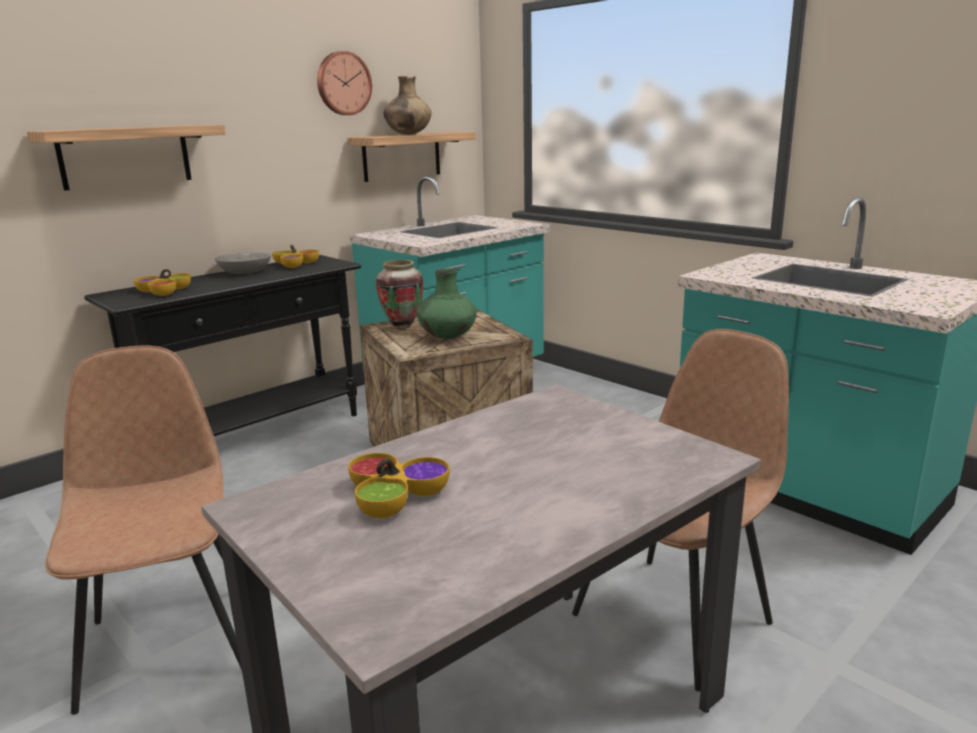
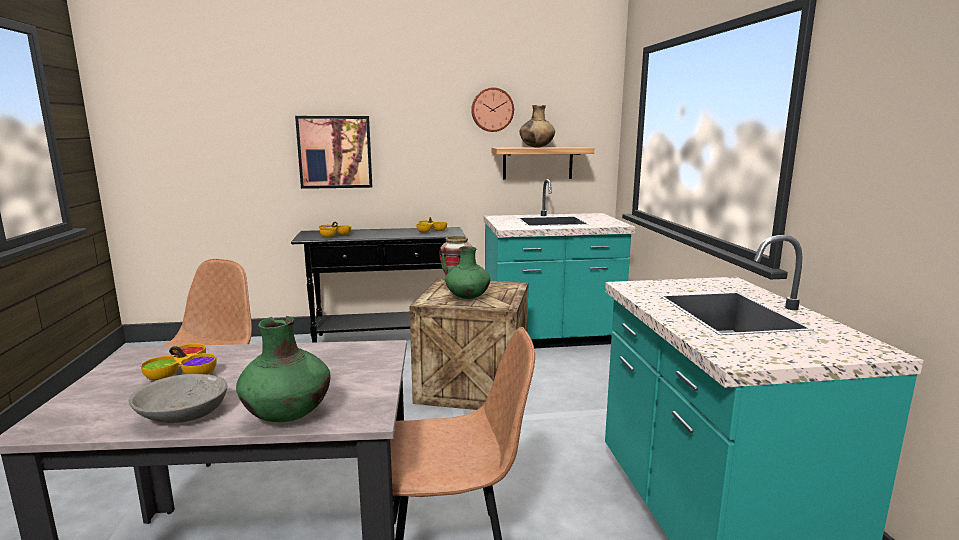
camera: 35 degrees right, 5 degrees down
shelf [27,125,225,191] -> picture [295,116,372,189]
grey bowl [215,252,271,274] -> grey bowl moved to [129,374,227,423]
none -> green vase [236,316,330,422]

